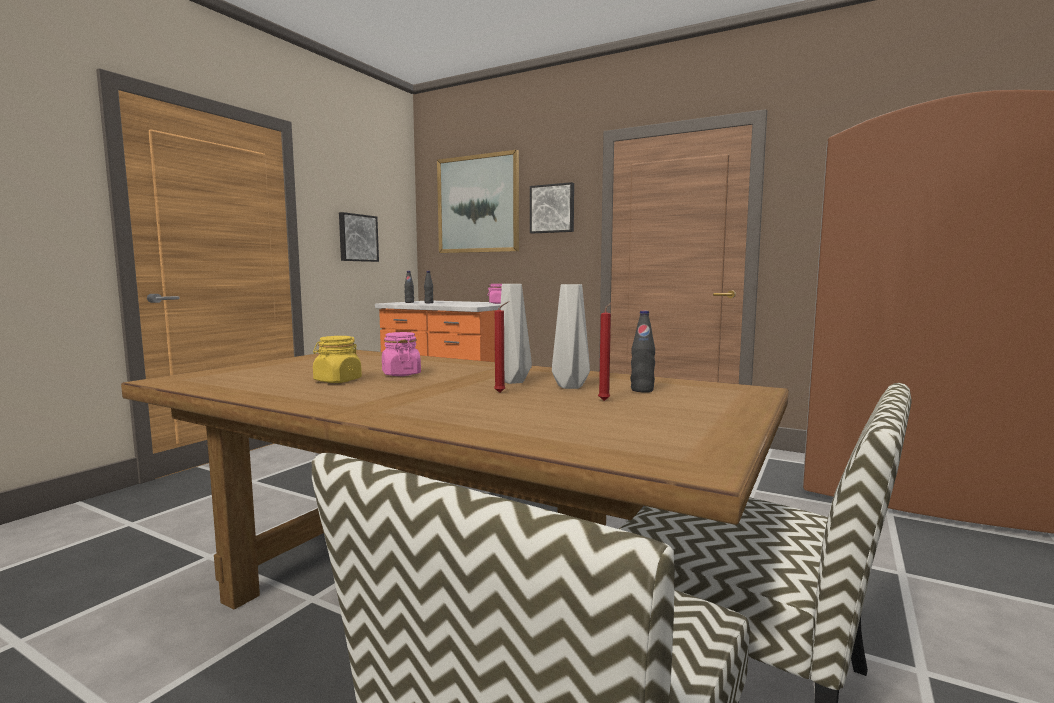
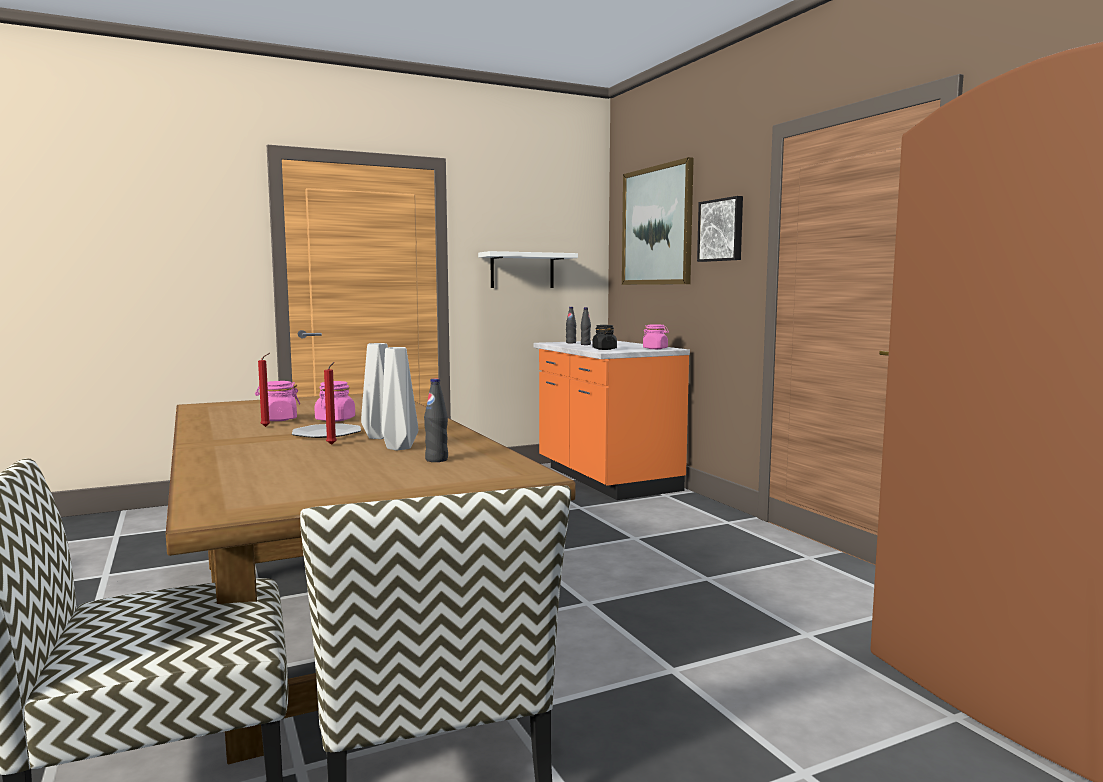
camera: 35 degrees right, 0 degrees up
yellow jar [313,336,362,383] -> pink jar [255,381,300,421]
picture [339,212,379,262] -> white shelf [478,251,578,288]
red candle [598,303,611,401] -> red candle moved to [258,353,270,427]
none -> plate [292,423,361,438]
none -> black jar [592,325,617,350]

